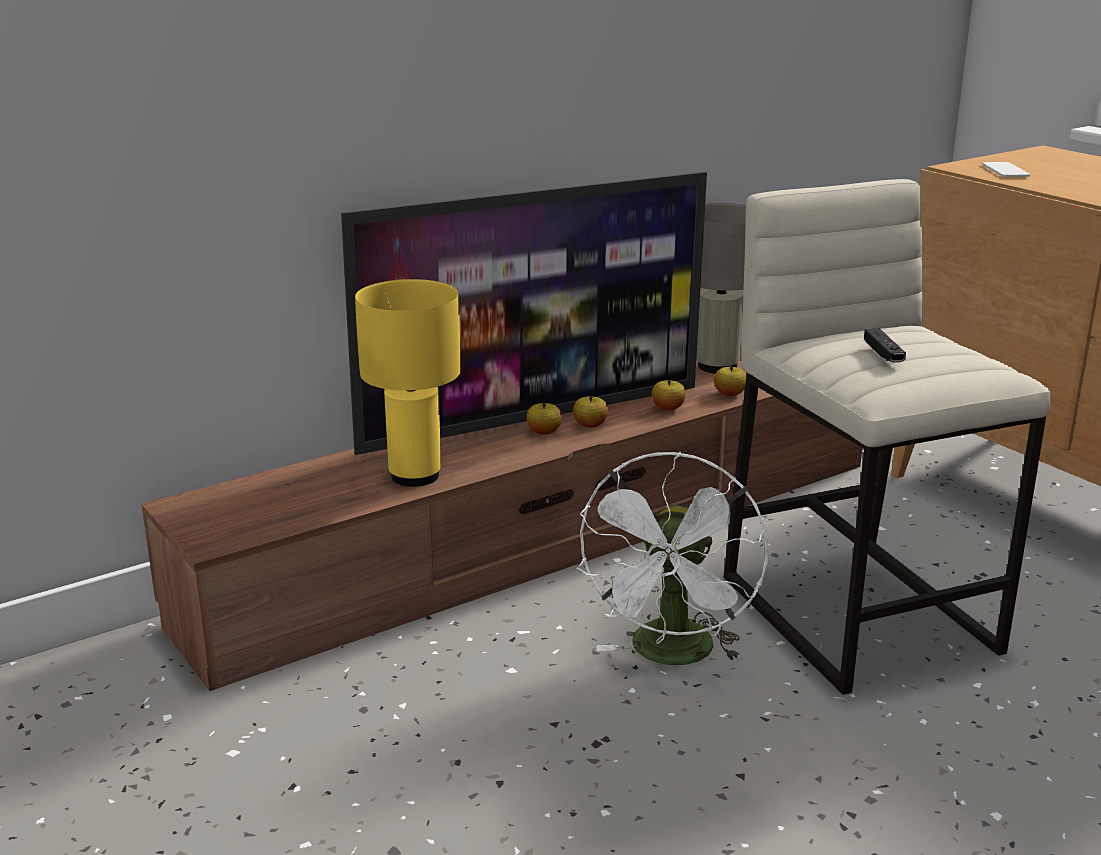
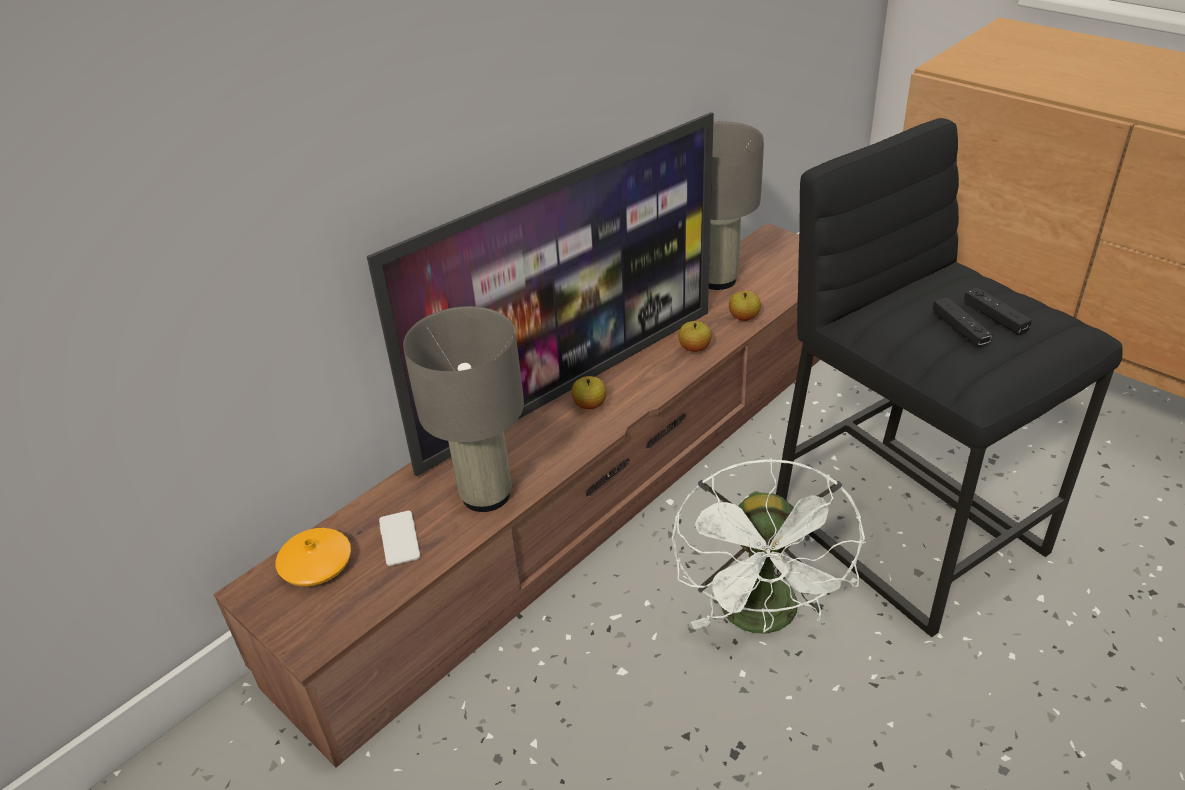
camera: 10 degrees left, 15 degrees up
yellow table lamp [355,279,461,487] -> grey table lamp [403,306,524,512]
apple [573,396,608,427] -> none
beige stool [724,179,1051,695] -> black stool [776,118,1123,637]
phone [982,162,1030,177] -> phone moved to [379,511,420,566]
none -> orange vase [276,528,351,587]
none -> black game controller [964,287,1032,335]

